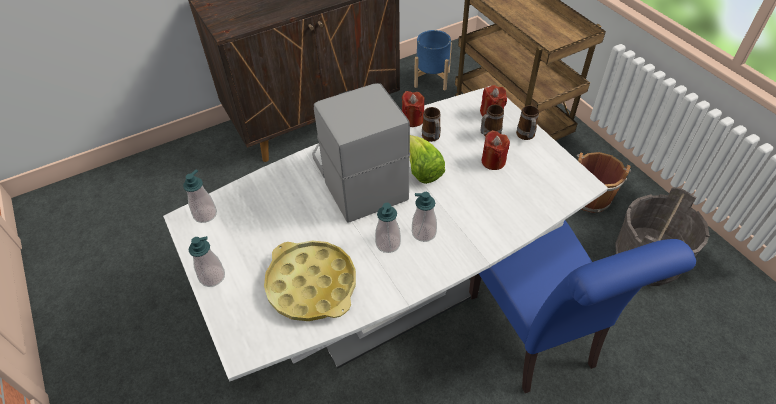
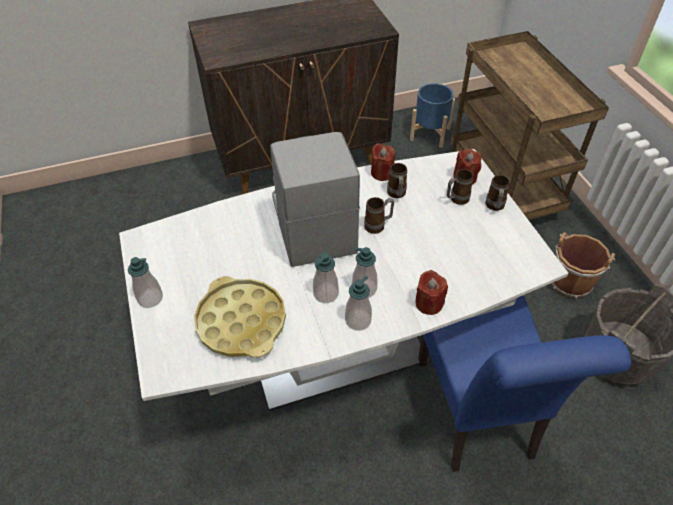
camera: 10 degrees right, 0 degrees up
soap dispenser [183,170,217,223] -> soap dispenser moved to [345,275,372,331]
lettuce [410,135,445,184] -> mug [364,197,394,234]
red candle [482,130,510,170] -> red candle moved to [415,270,448,315]

